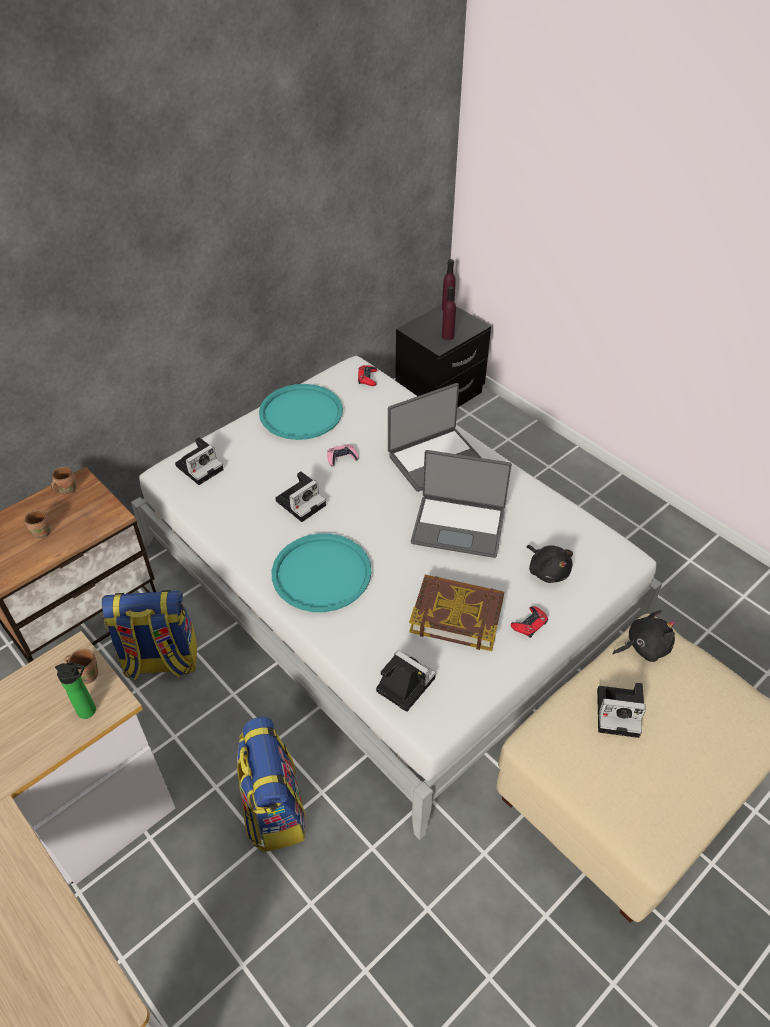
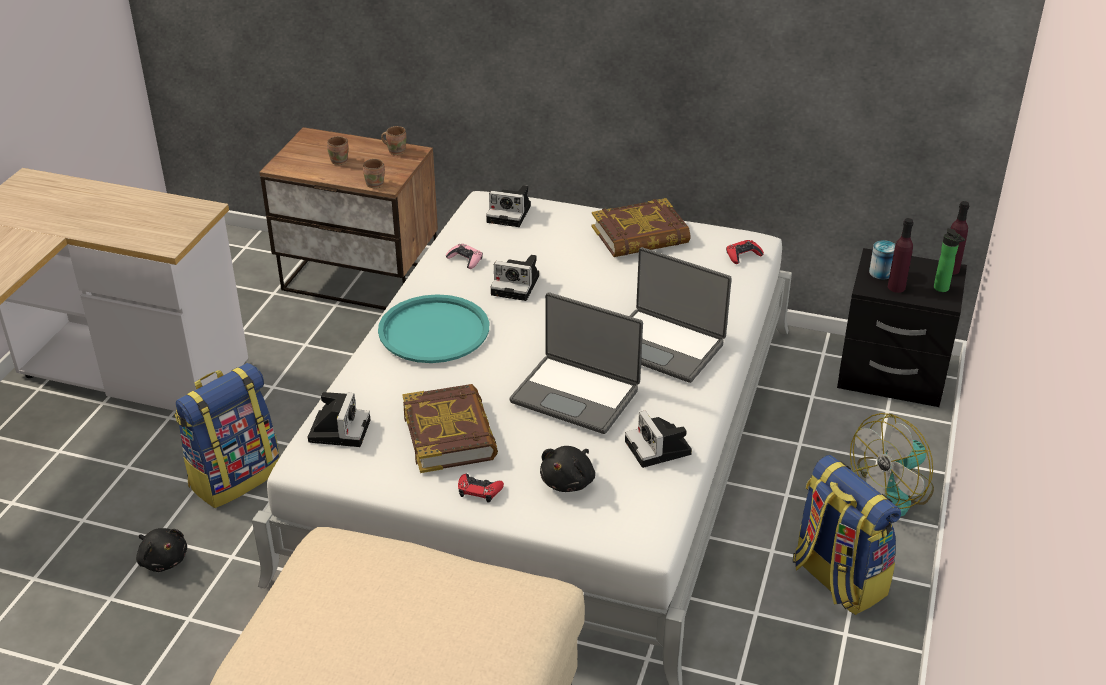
camera: 60 degrees right, 10 degrees down
bottle [55,663,96,719] -> bottle moved to [934,228,965,292]
brown mug [65,649,98,684] -> brown mug moved to [363,159,385,188]
backpack [102,590,197,681] -> backpack moved to [793,455,901,615]
turquoise tray [259,384,343,440] -> book [592,198,691,257]
pink game controller [327,444,359,467] -> pink game controller moved to [446,244,483,269]
laptop [411,450,512,558] -> laptop turned 45 degrees counterclockwise [510,292,643,434]
camera [597,683,646,738] -> camera moved to [625,411,692,468]
black plush toy [612,610,676,662] -> black plush toy moved to [136,528,187,572]
none -> fan [850,413,934,516]
none -> can [869,240,896,280]

